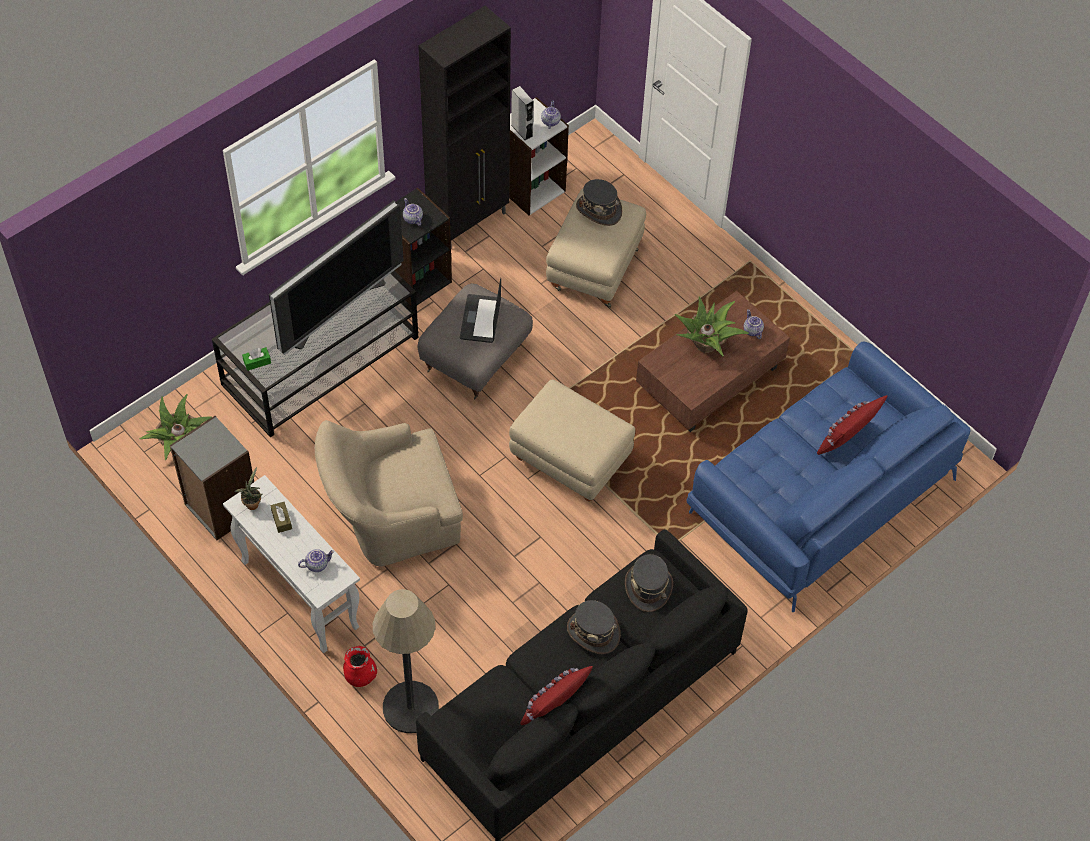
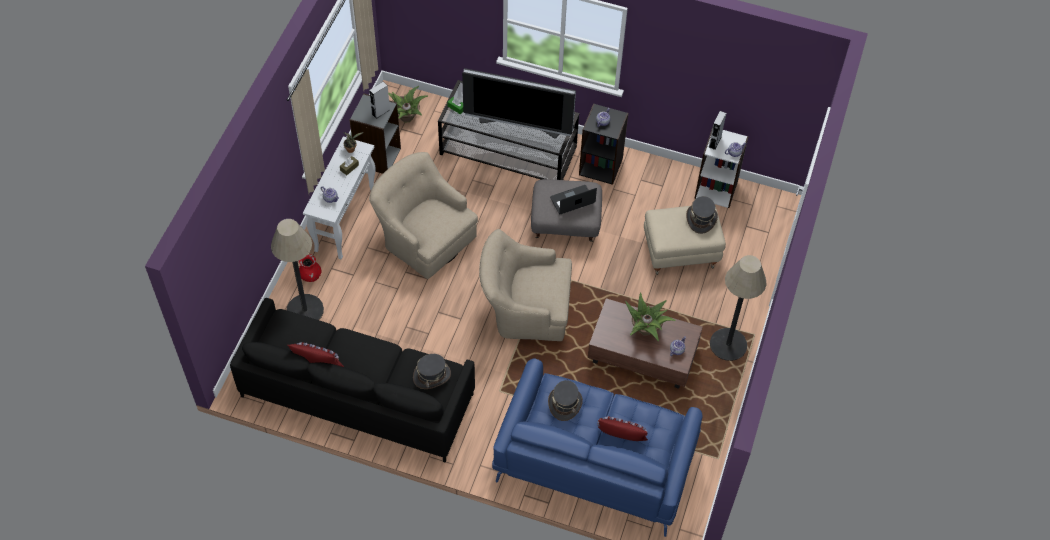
camera: 60 degrees right, 0 degrees up
black cabinet [418,6,511,249] -> none
beige ottoman [509,380,635,502] -> beige armchair [479,229,572,341]
grey hat [567,600,620,654] -> grey hat moved to [548,380,583,421]
none -> grey speaker [369,82,390,119]
none -> floor lamp [710,255,767,361]

